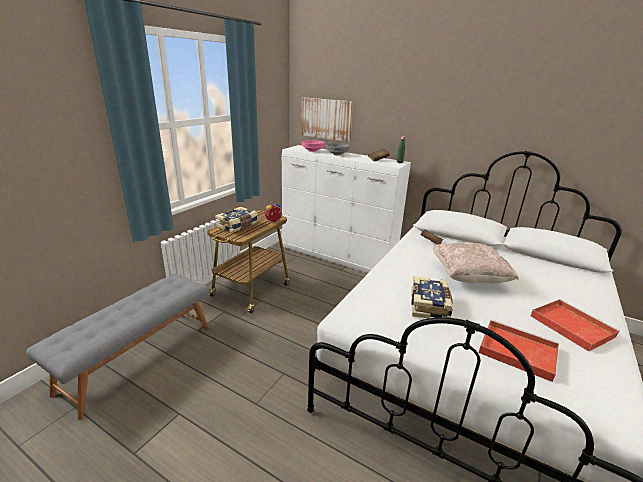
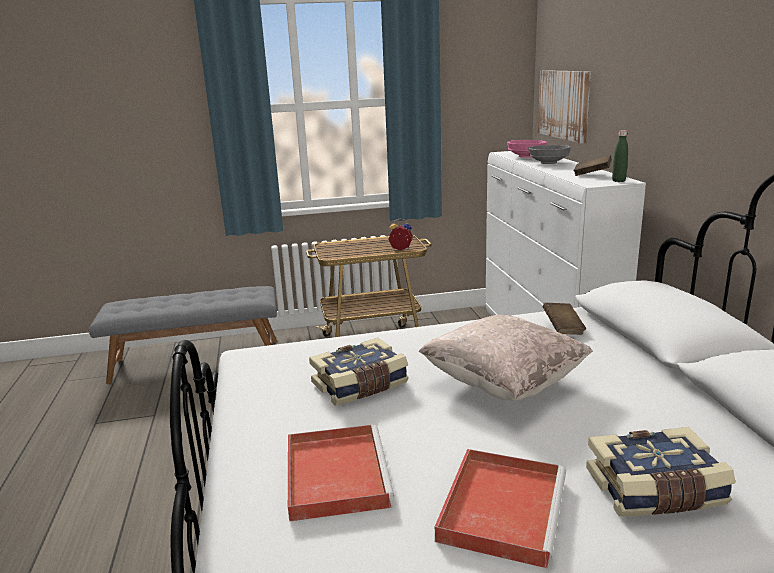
camera: 50 degrees right, 5 degrees down
book [215,207,258,233] -> book moved to [586,427,735,517]

